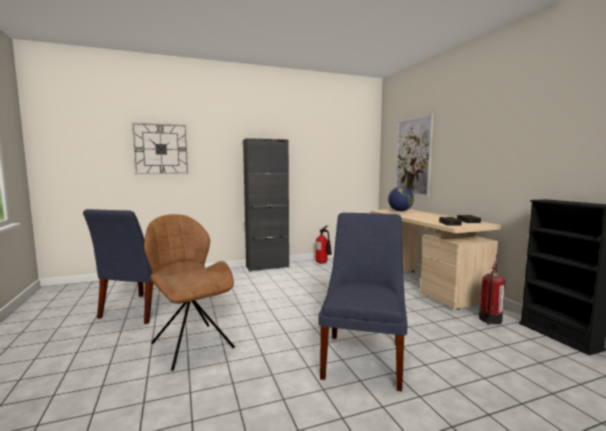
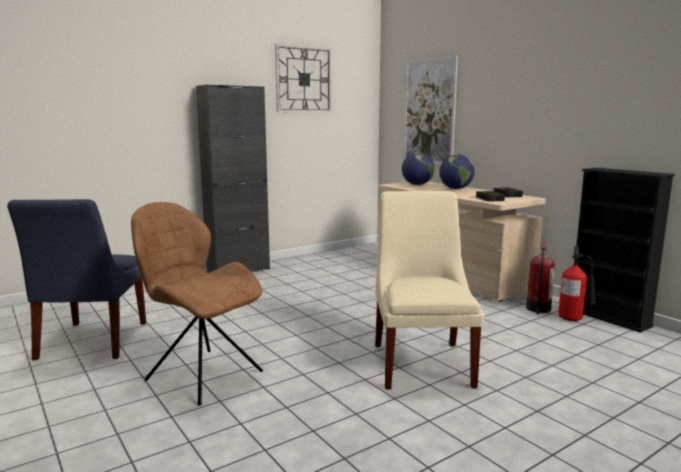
camera: 15 degrees left, 5 degrees up
wall clock [130,121,190,176] -> wall clock moved to [275,44,332,112]
fire extinguisher [316,226,332,263] -> fire extinguisher moved to [558,246,596,321]
blue chair [318,213,408,391] -> beige chair [375,191,485,389]
none -> globe [439,154,474,189]

